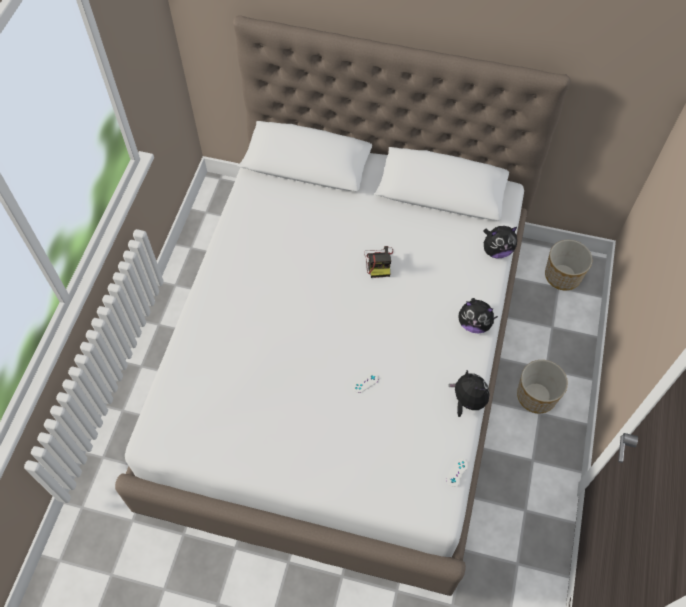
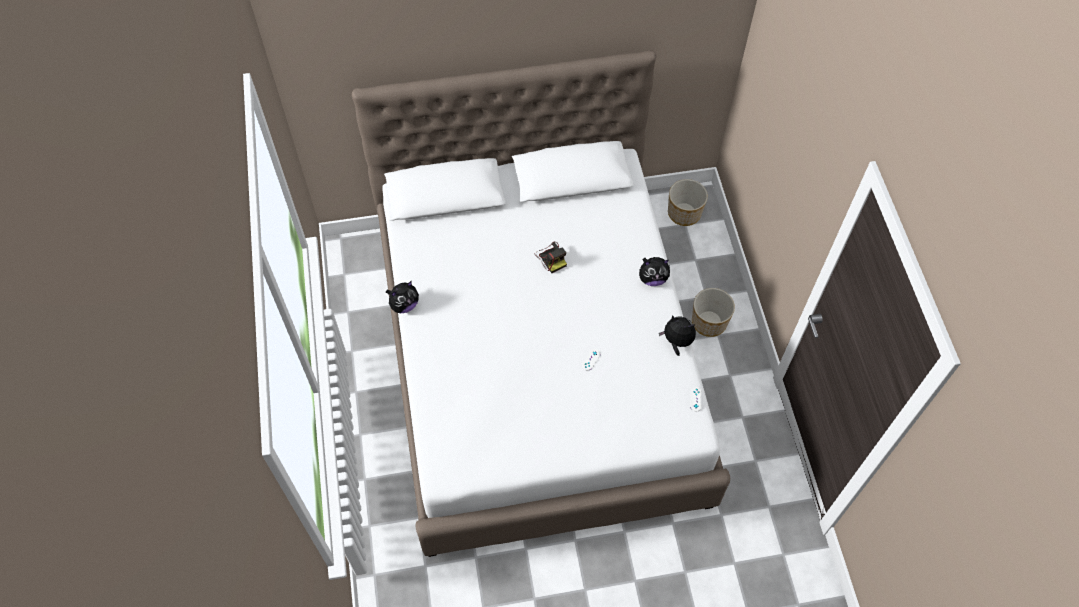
camera: 25 degrees left, 0 degrees up
plush toy [484,226,517,258] -> plush toy moved to [386,281,419,313]

